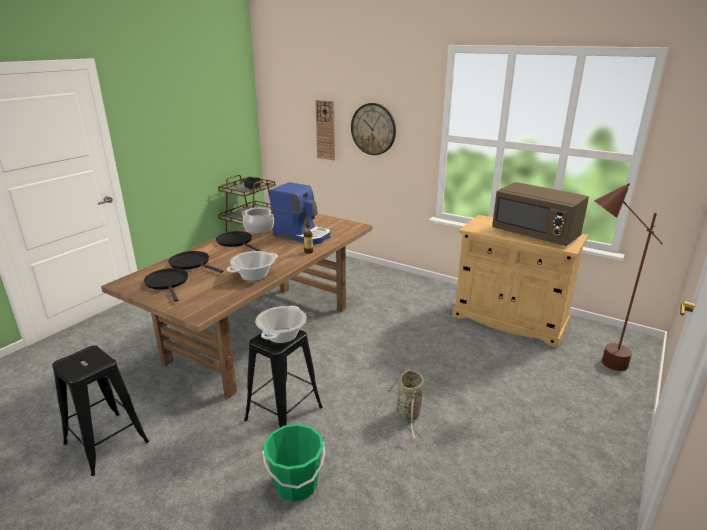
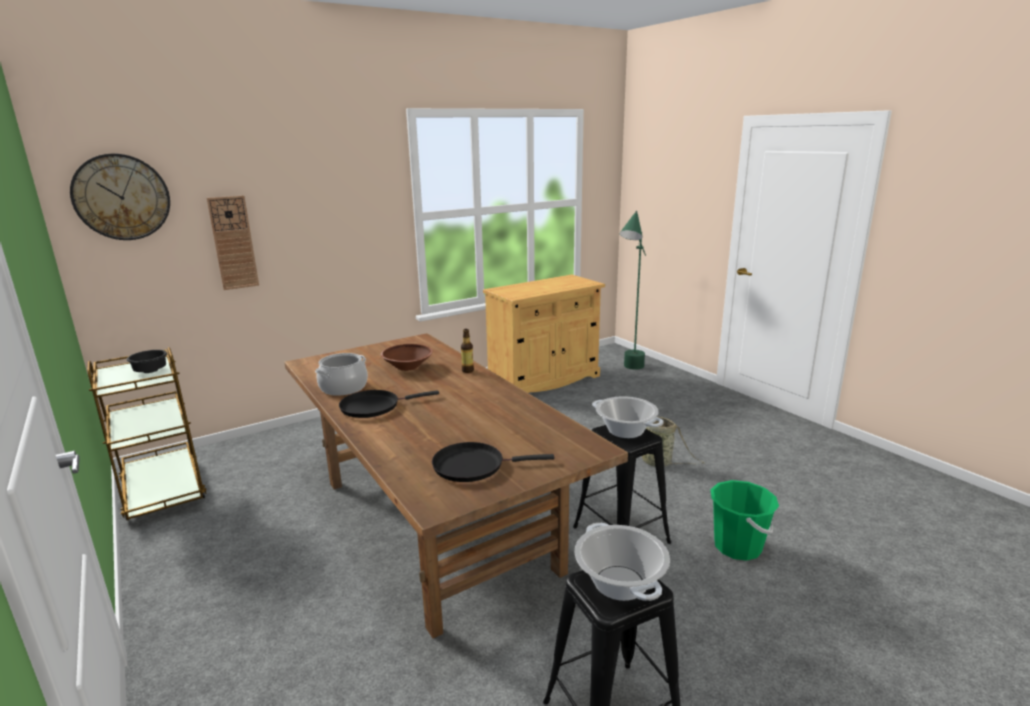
camera: 65 degrees left, 5 degrees down
black frying pan [169,251,223,273] -> none
cooking pot [227,251,278,281] -> cooking pot moved to [575,523,670,601]
coffee machine [270,182,330,245] -> brown bowl [381,344,433,371]
wall clock [351,103,396,155] -> wall clock moved to [70,153,170,240]
brown microwave [492,182,589,246] -> none
brown floor lamp [594,183,663,371] -> green floor lamp [620,211,646,370]

